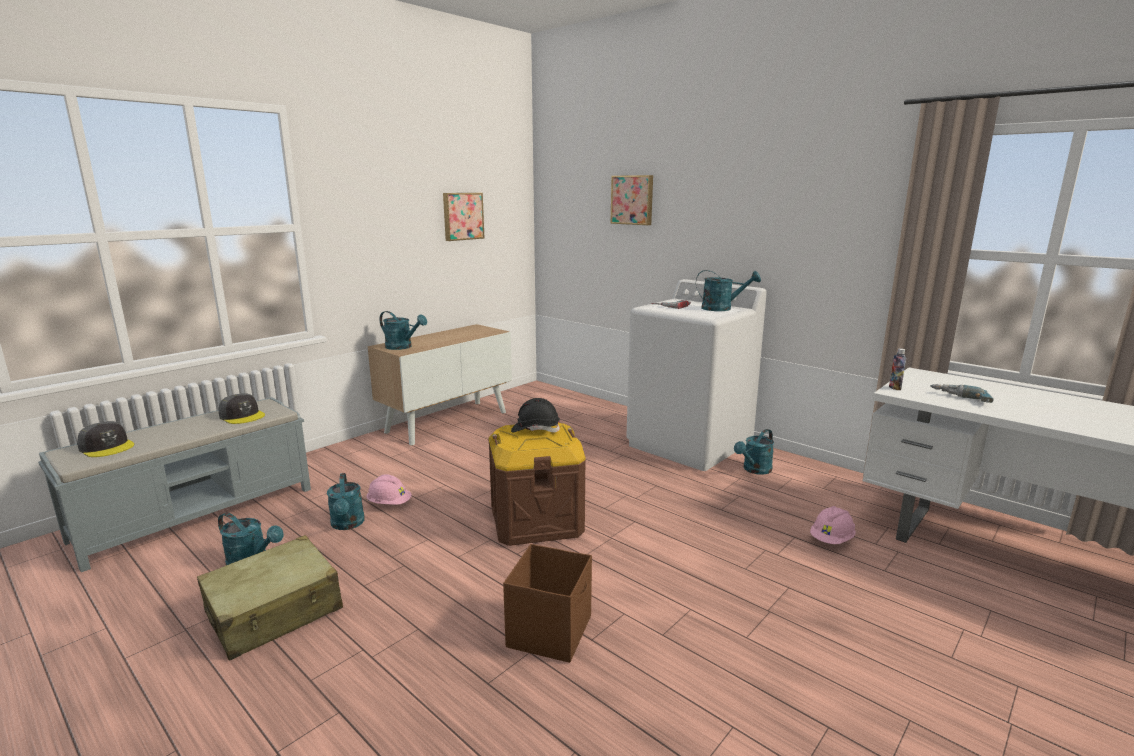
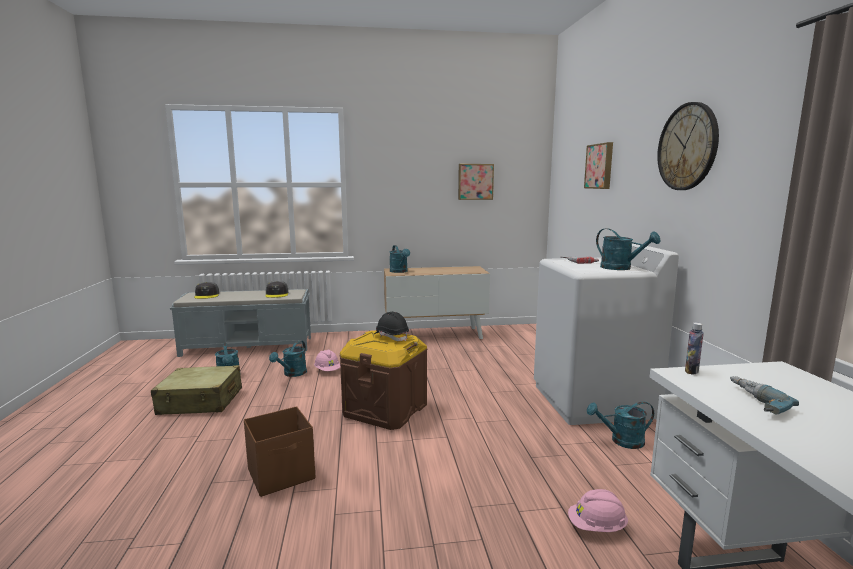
camera: 40 degrees right, 5 degrees down
none -> wall clock [657,102,719,190]

